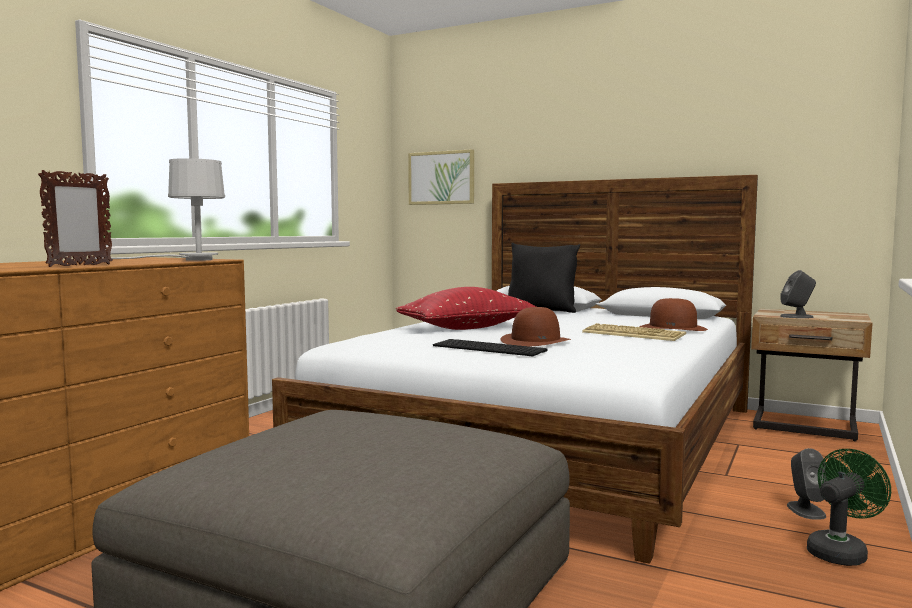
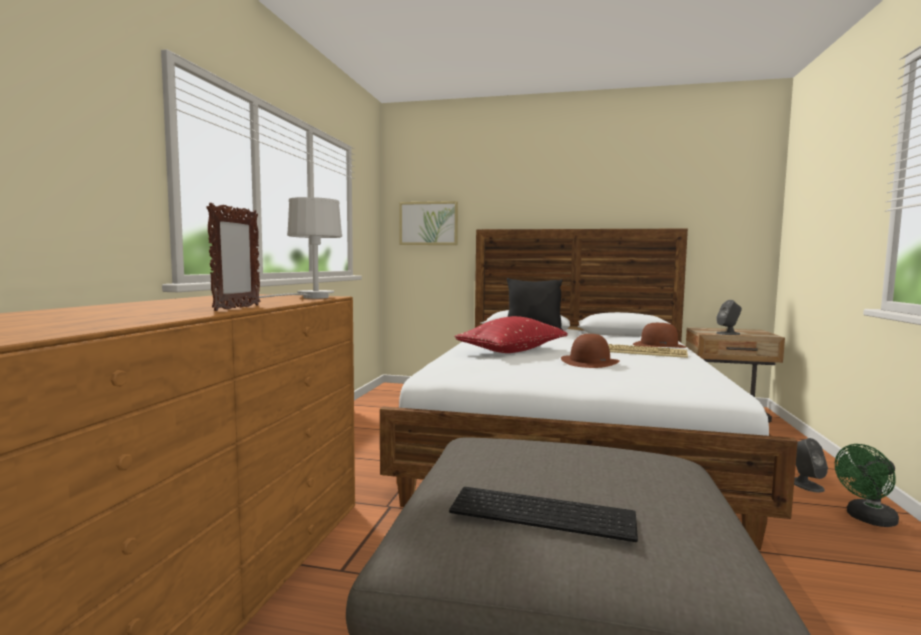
camera: 15 degrees left, 0 degrees up
keyboard [433,339,548,356] -> keyboard moved to [449,487,638,542]
green fan [807,449,891,566] -> green fan turned 150 degrees counterclockwise [835,444,899,527]

